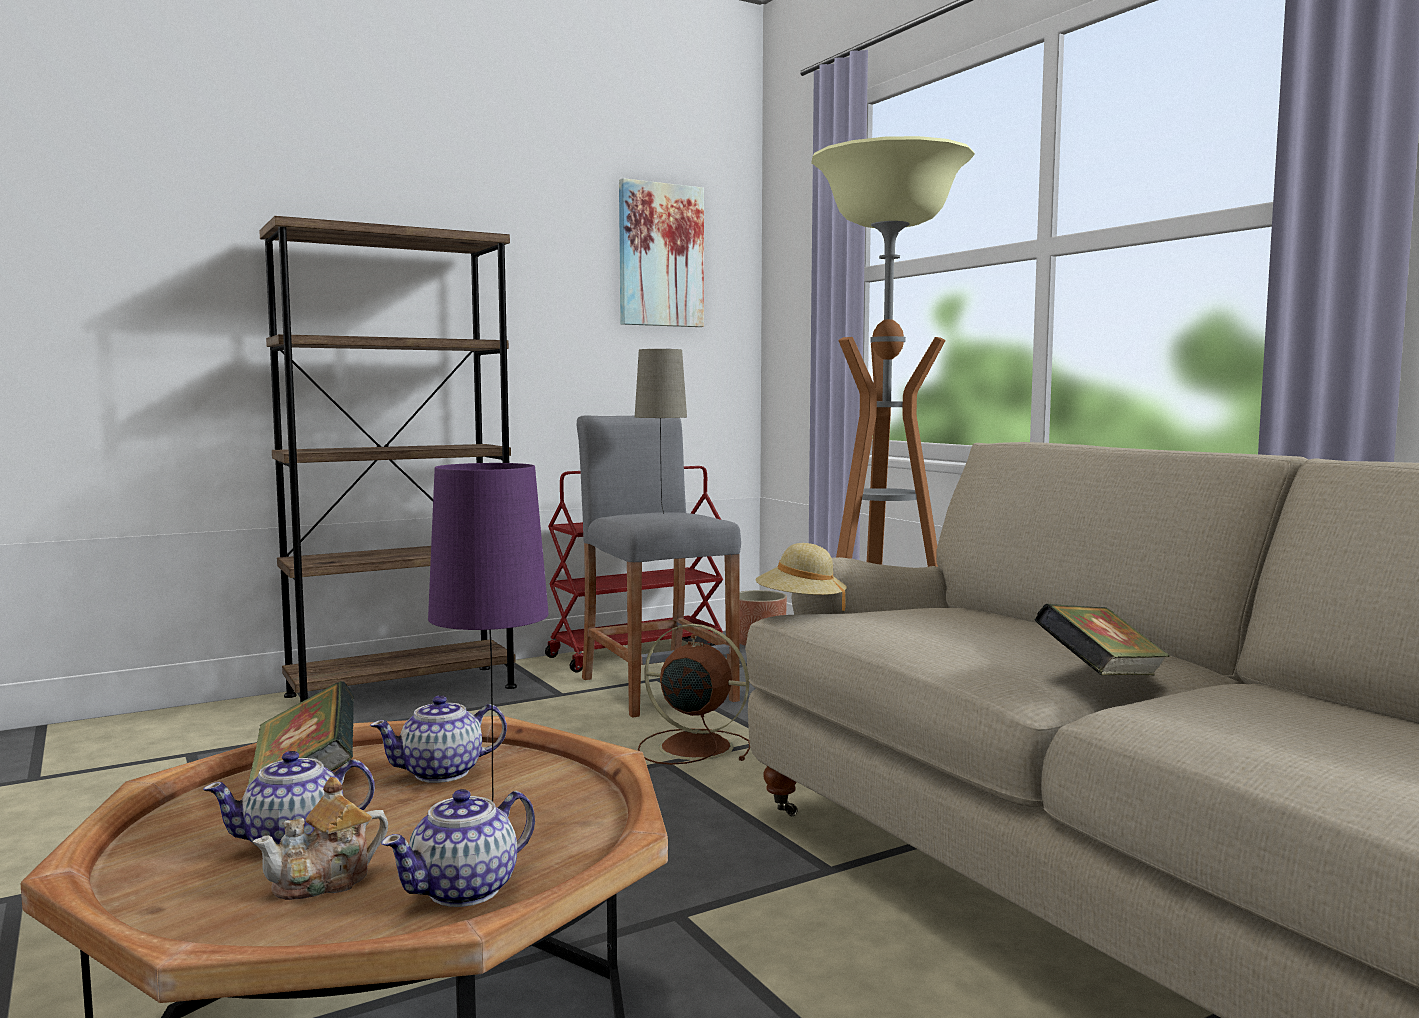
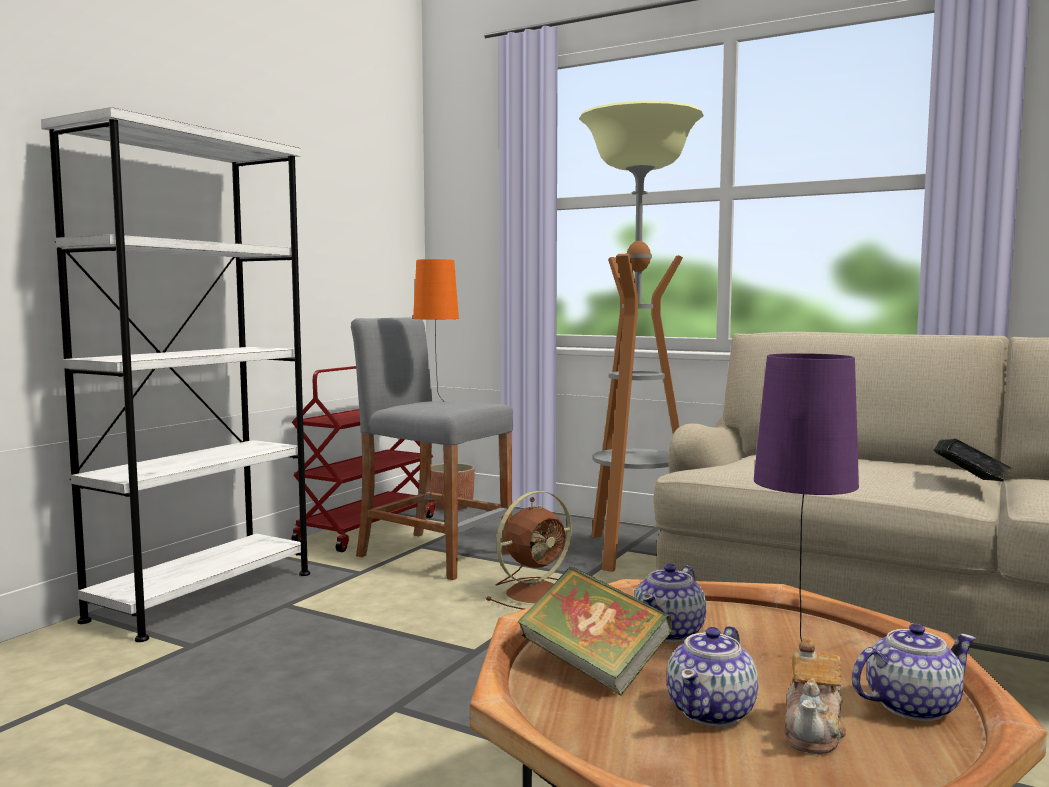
camera: 30 degrees left, 0 degrees up
brown bookcase [259,216,517,703] -> white bookcase [41,107,310,642]
teapot [381,789,535,907] -> teapot turned 120 degrees counterclockwise [852,623,976,721]
picture [619,178,704,327] -> none
beige table lamp [635,349,687,513] -> orange table lamp [413,259,459,400]
brown fan [638,624,750,765] -> brown fan turned 150 degrees clockwise [486,491,572,610]
beige hat [756,543,847,611] -> none

